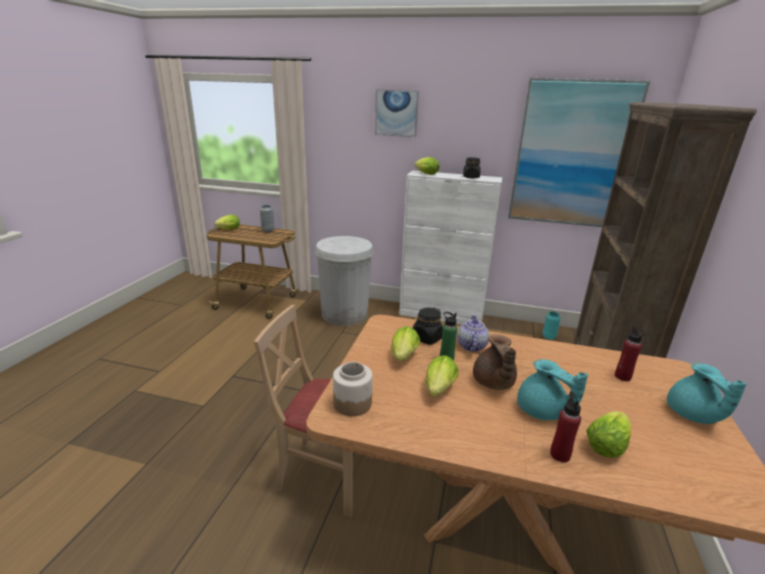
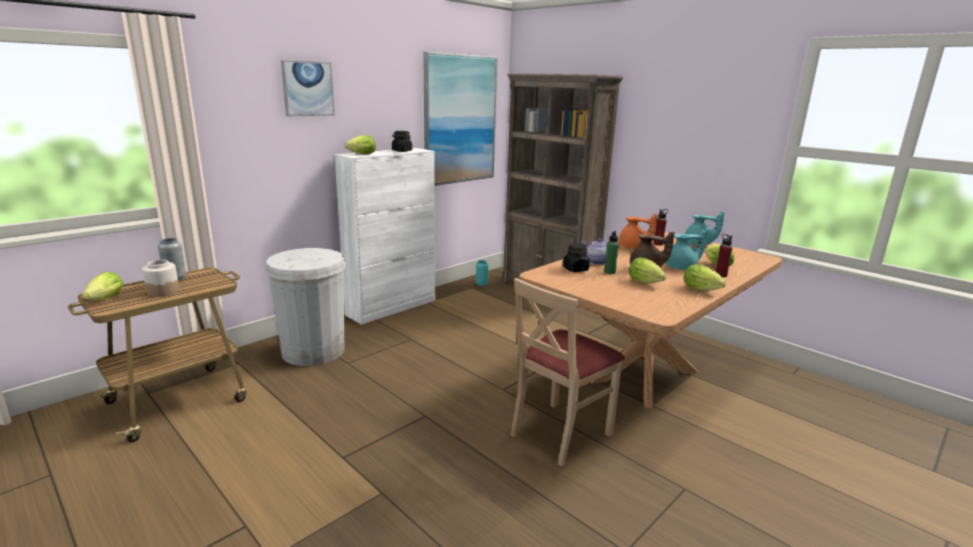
camera: 60 degrees left, 5 degrees down
jar [333,362,373,416] -> jar moved to [142,260,179,297]
lettuce [391,326,420,362] -> lettuce moved to [683,264,726,291]
none -> orange teapot [619,213,658,249]

